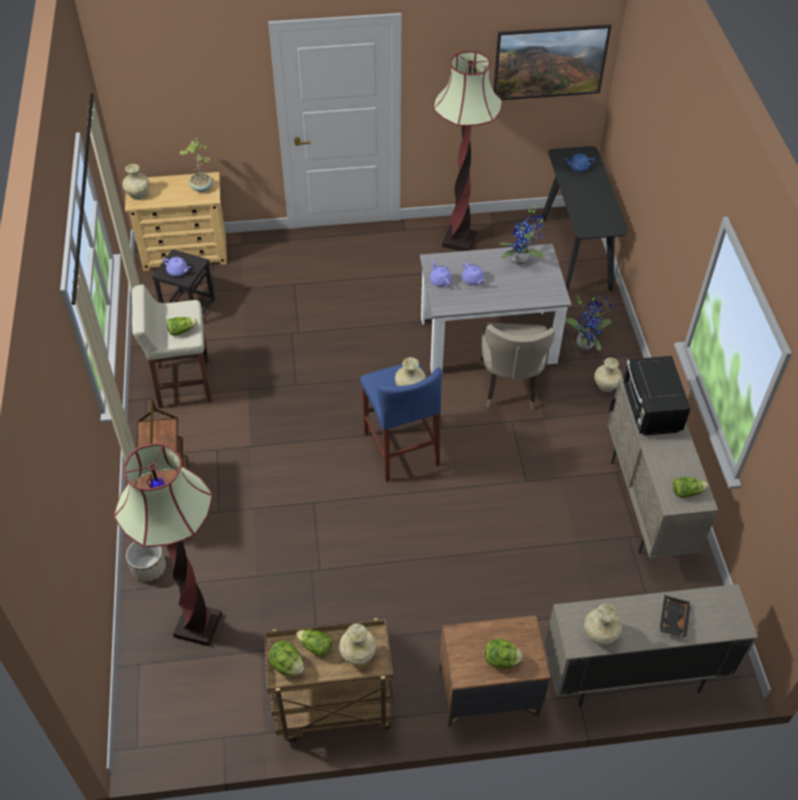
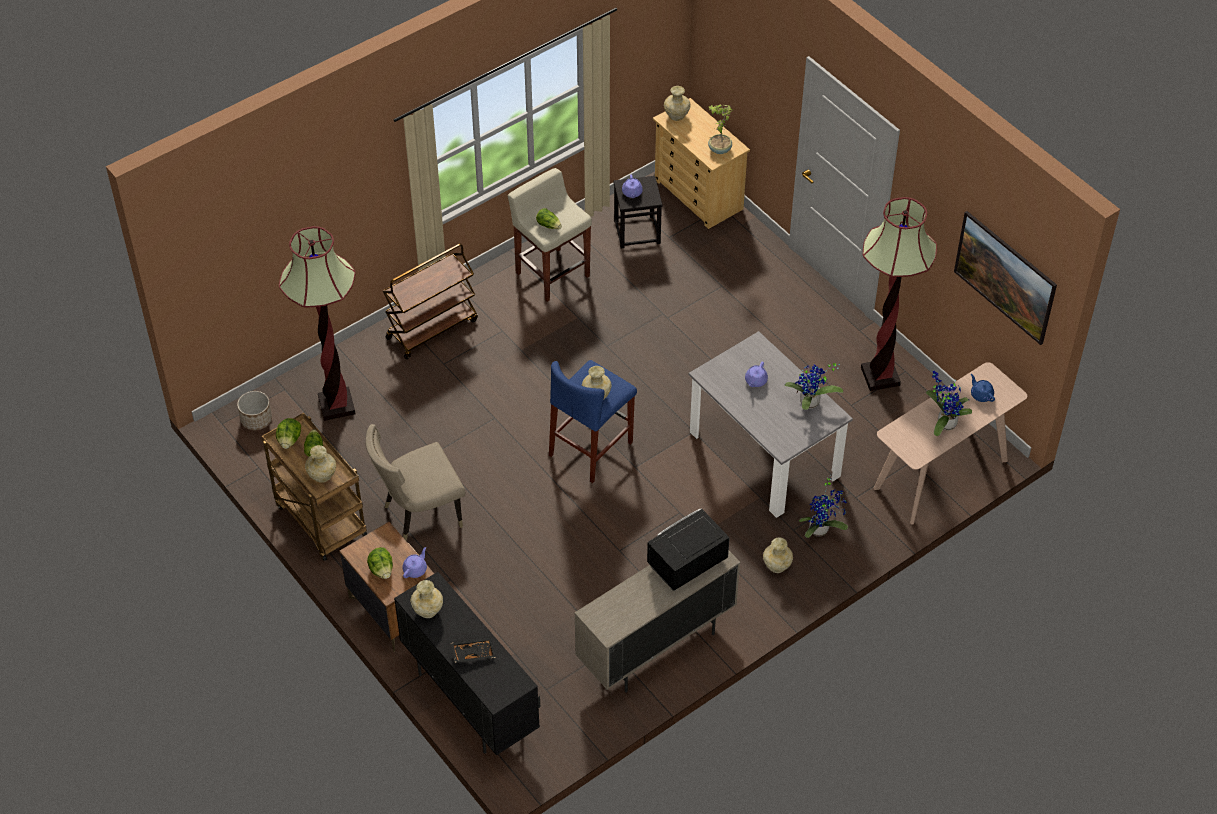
camera: 60 degrees right, 0 degrees up
planter [126,541,166,582] -> planter moved to [237,391,272,430]
purple teapot [430,260,452,287] -> purple teapot moved to [402,547,427,578]
beige chair [479,323,555,410] -> beige chair moved to [366,424,465,541]
black console table [542,146,629,291] -> beige console table [874,362,1027,525]
beige cabinet [544,584,758,707] -> black cabinet [394,572,540,755]
lettuce [673,477,708,498] -> none
none -> potted plant [926,371,972,436]

